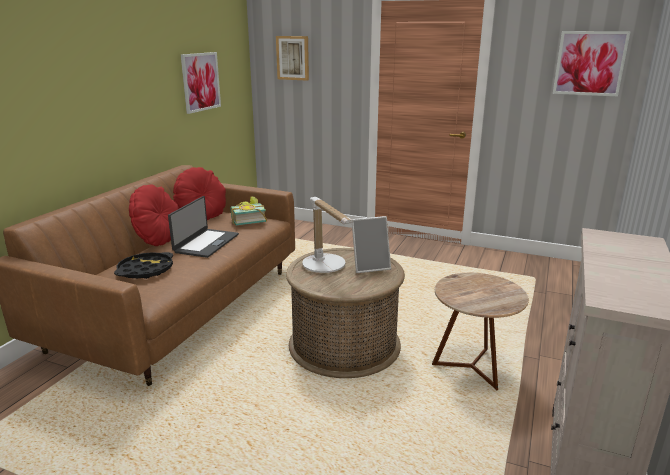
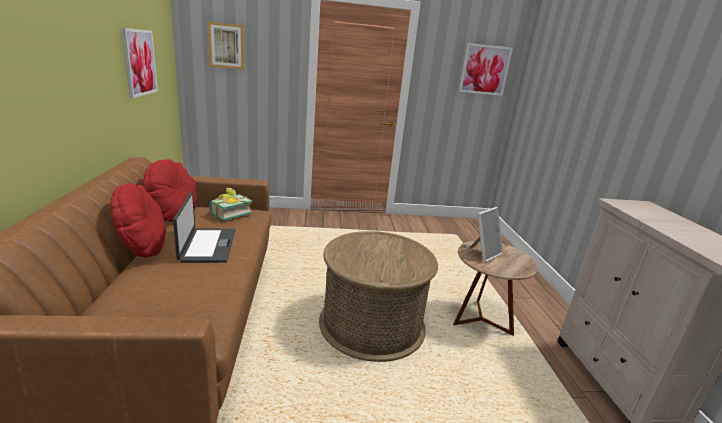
camera: 30 degrees left, 0 degrees up
black tray [114,252,173,279] -> none
table lamp [302,197,353,273] -> none
picture frame [352,216,391,273] -> picture frame moved to [467,207,503,263]

